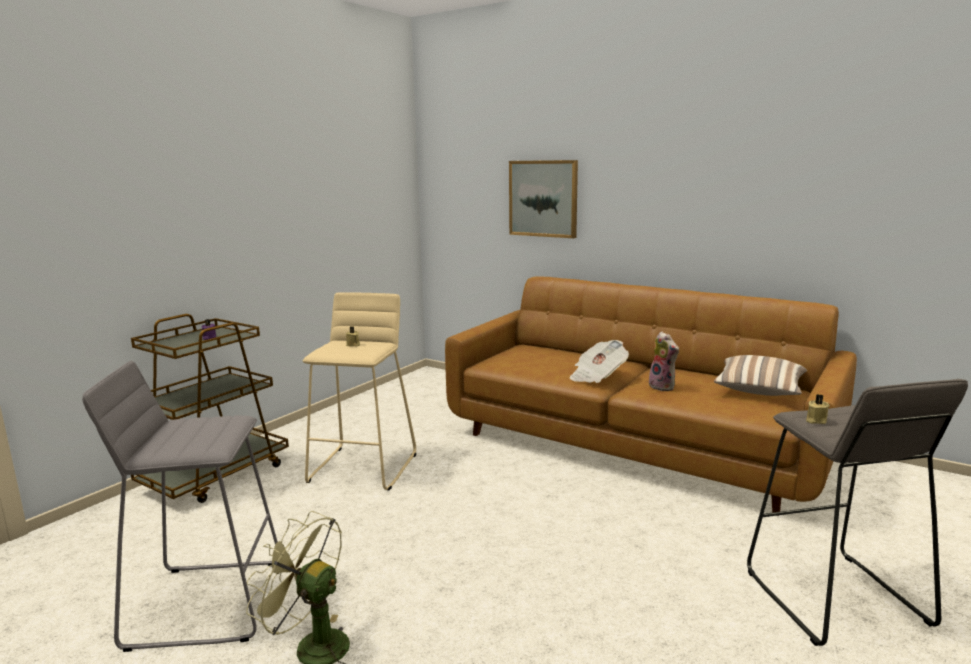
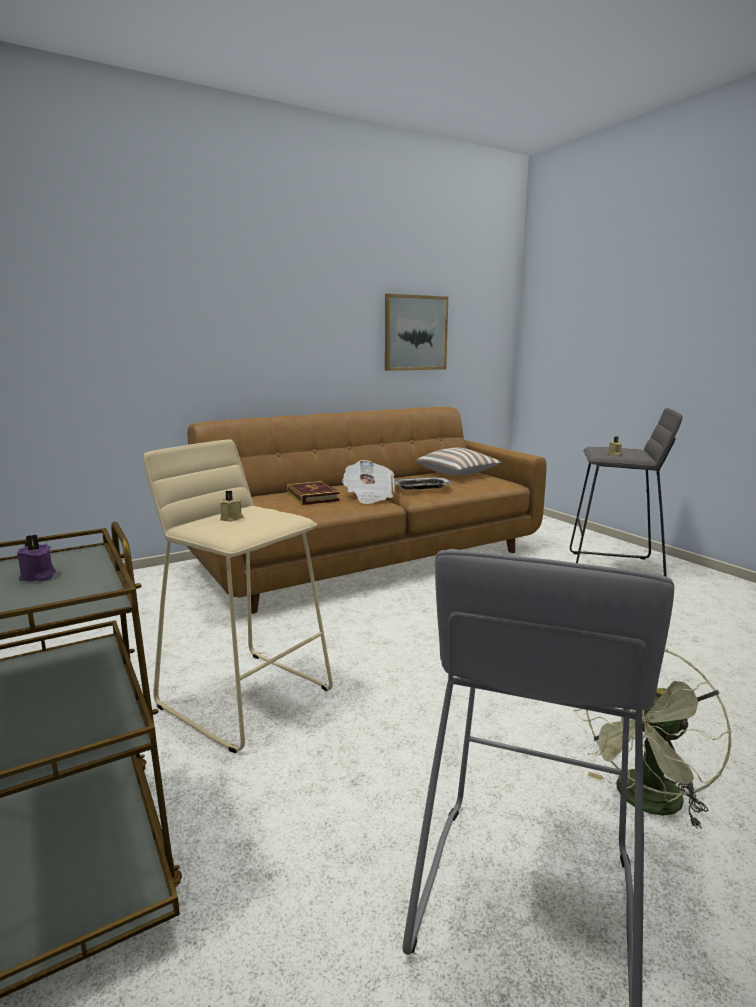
camera: 65 degrees left, 0 degrees up
picture [509,160,578,238] -> picture moved to [385,294,448,371]
plush toy [649,331,679,391] -> tray [394,477,452,490]
none -> book [287,481,340,505]

